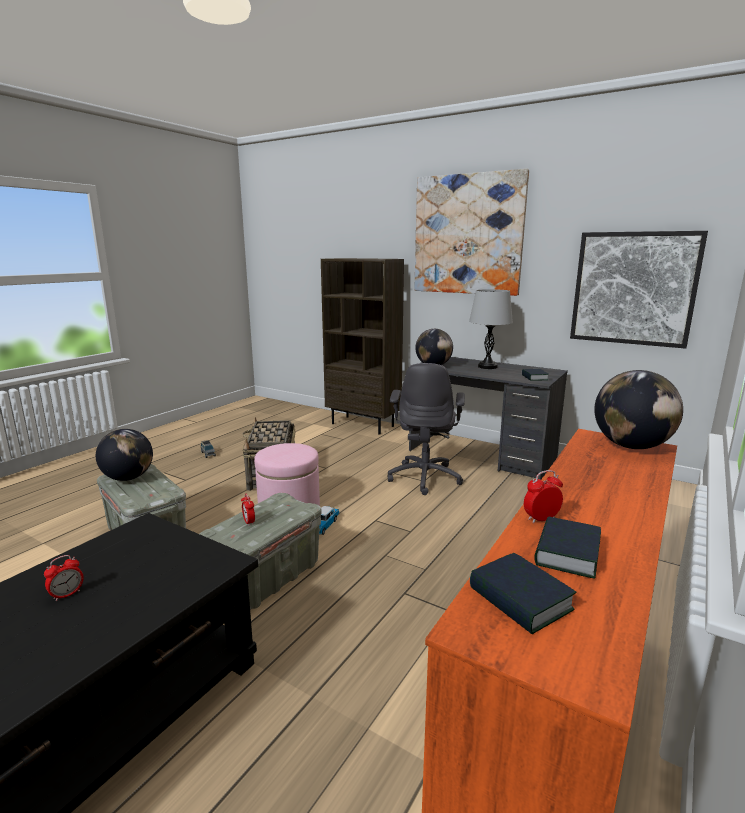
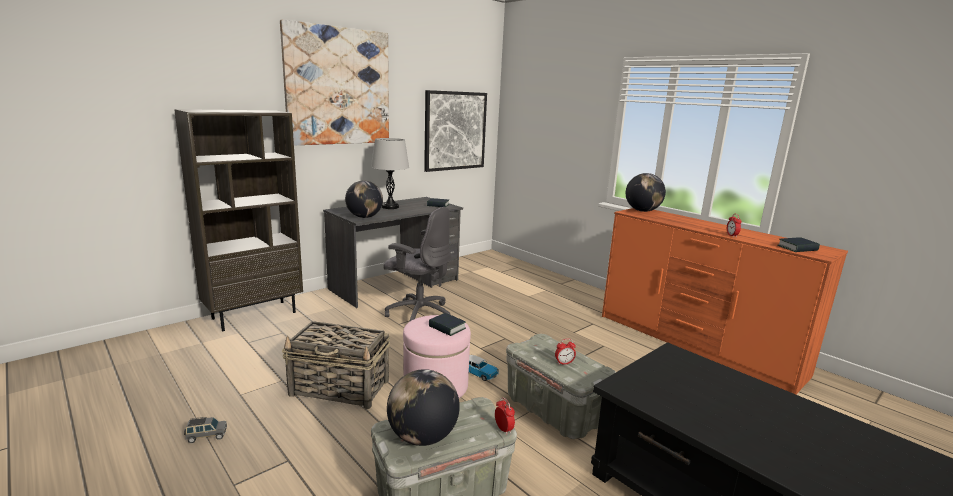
camera: 75 degrees left, 0 degrees up
alarm clock [44,555,84,601] -> alarm clock moved to [495,397,515,435]
book [534,516,601,579] -> book moved to [429,313,466,336]

